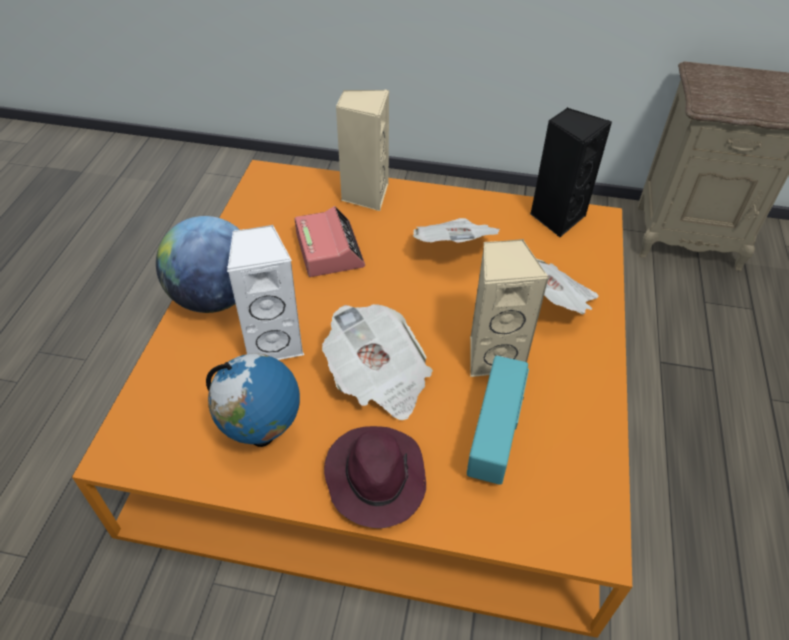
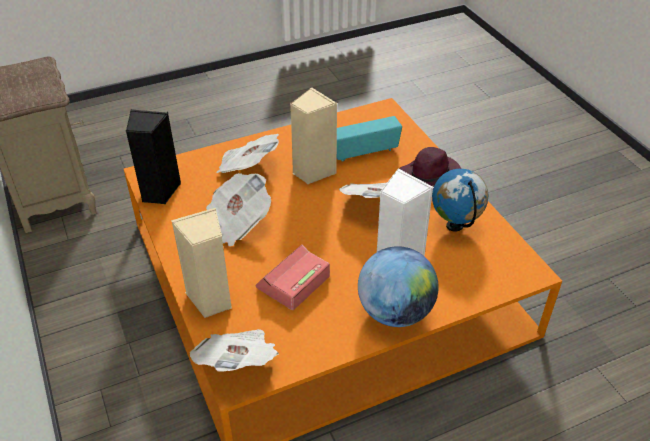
camera: 125 degrees left, 5 degrees down
none -> newspaper [190,329,279,372]

